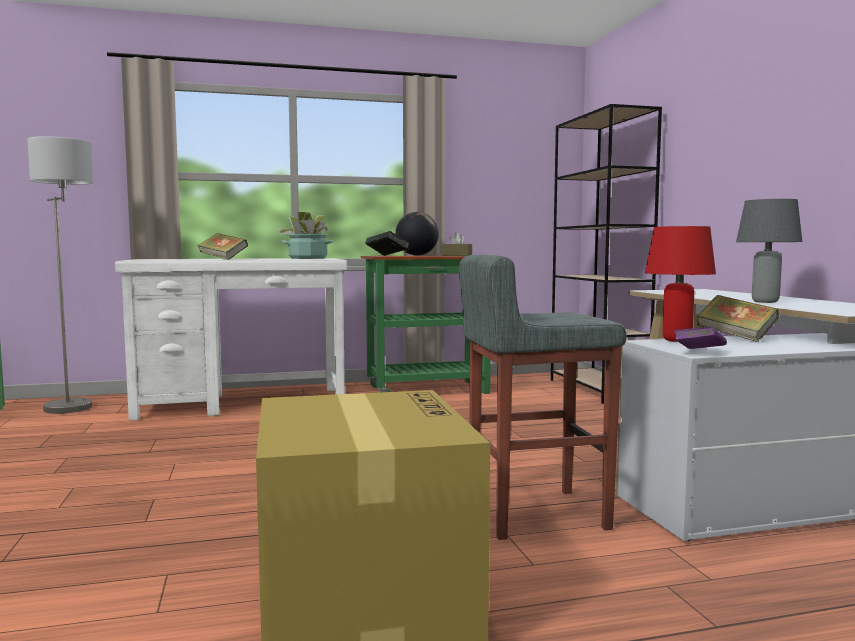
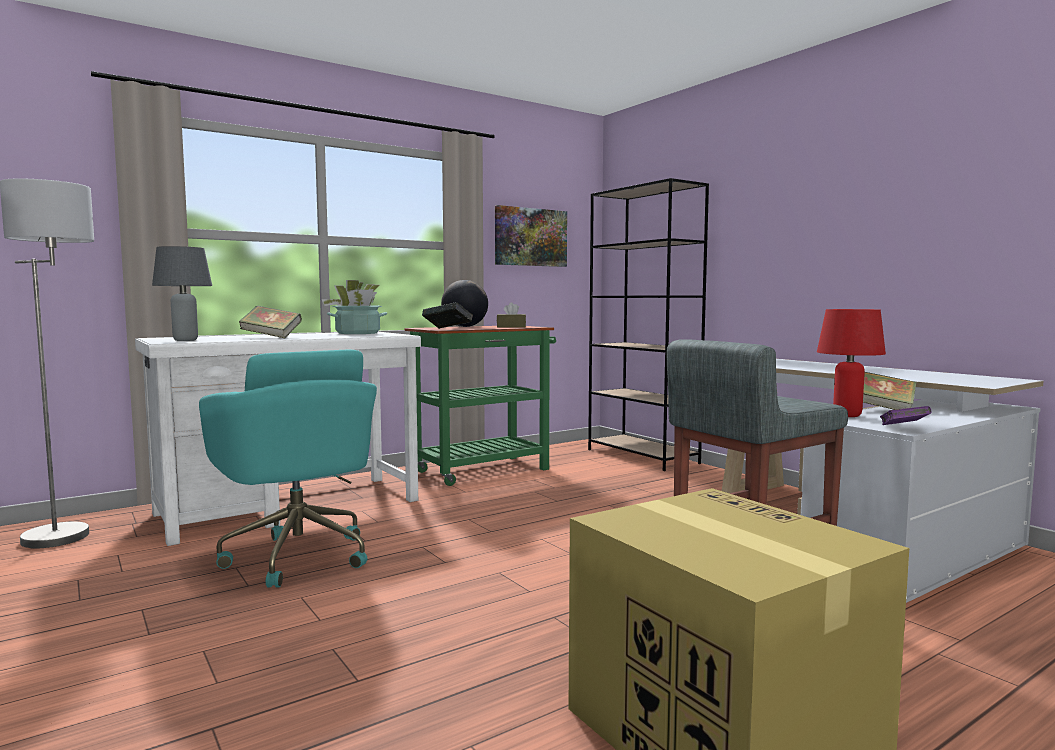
camera: 20 degrees left, 0 degrees up
grey table lamp [736,199,802,303] -> grey table lamp moved to [152,246,212,341]
none -> turquoise office chair [199,350,377,587]
none -> picture [495,205,567,267]

